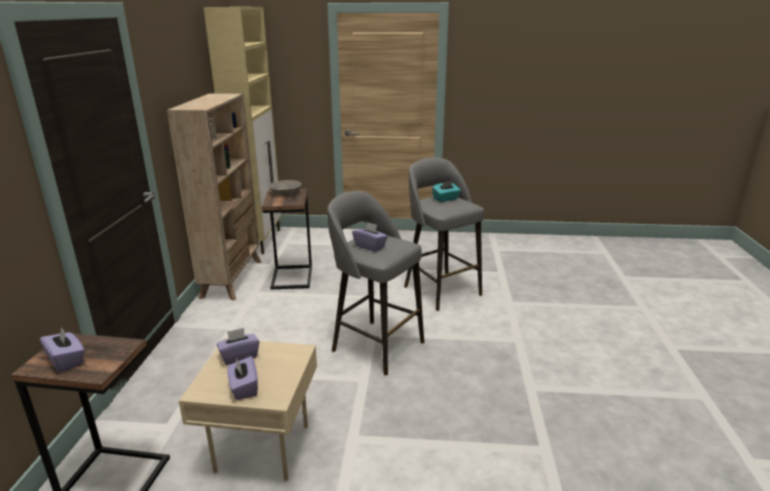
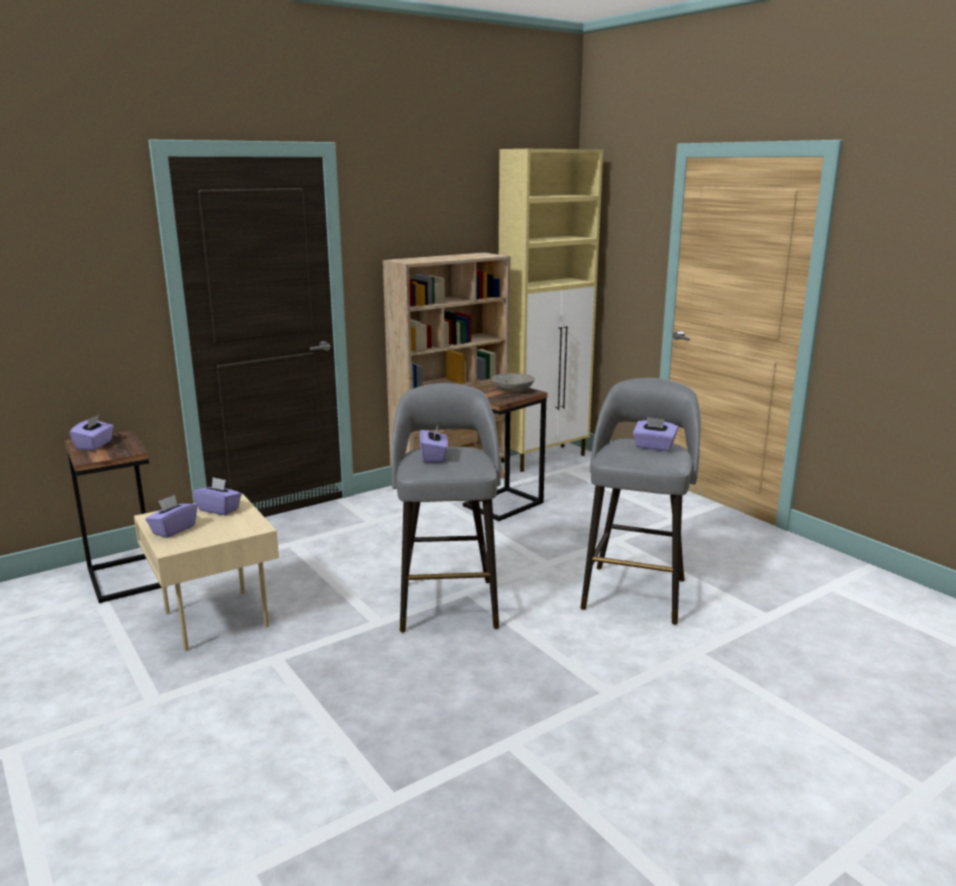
camera: 50 degrees right, 5 degrees down
turquoise tissue box [432,181,461,202] -> purple tissue box [633,417,678,451]

